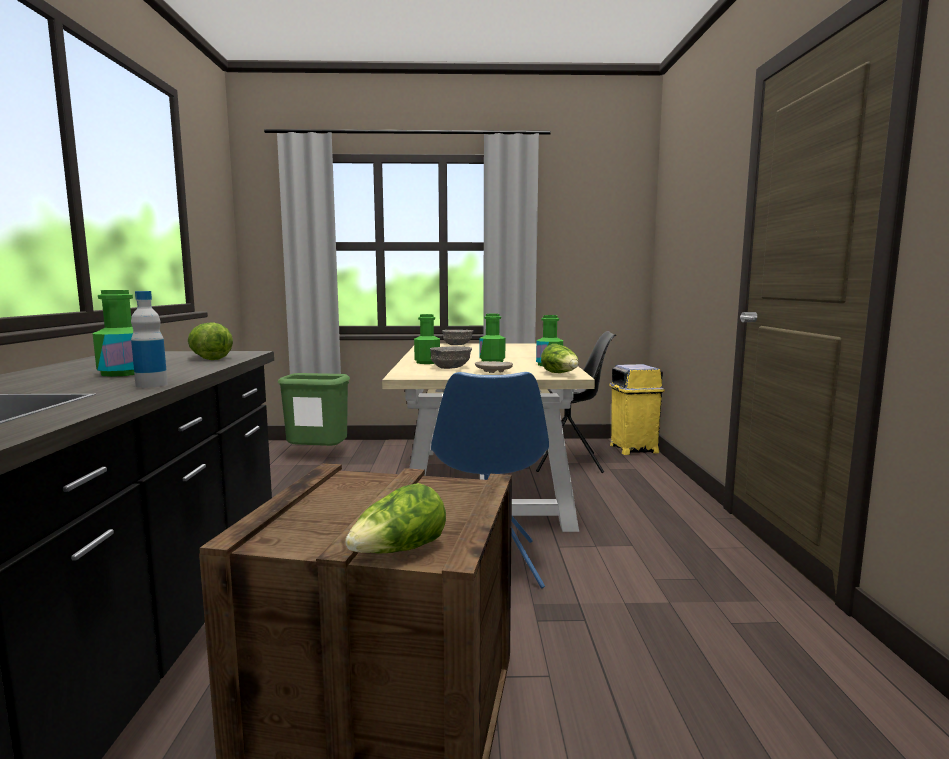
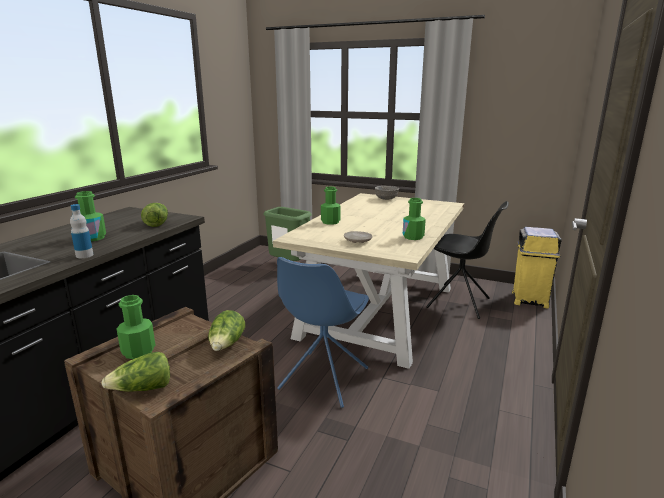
camera: 25 degrees right, 10 degrees up
grey bowl [430,346,472,369] -> none
green bottle [480,314,505,362] -> green bottle moved to [116,295,155,359]
lettuce [541,344,579,373] -> lettuce moved to [208,310,245,351]

